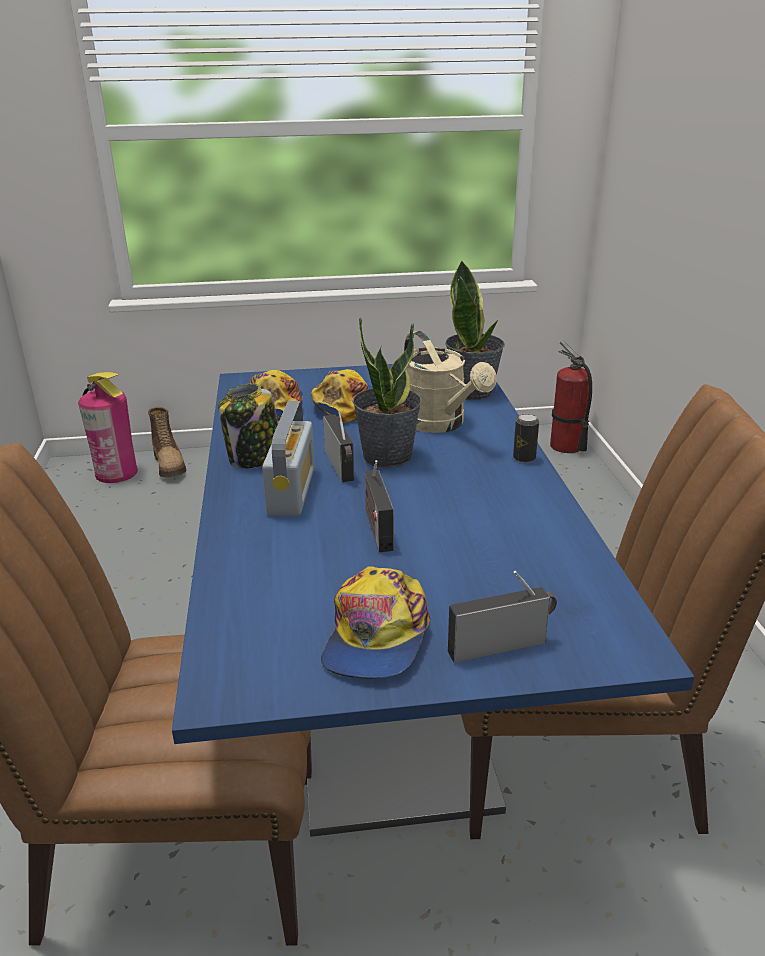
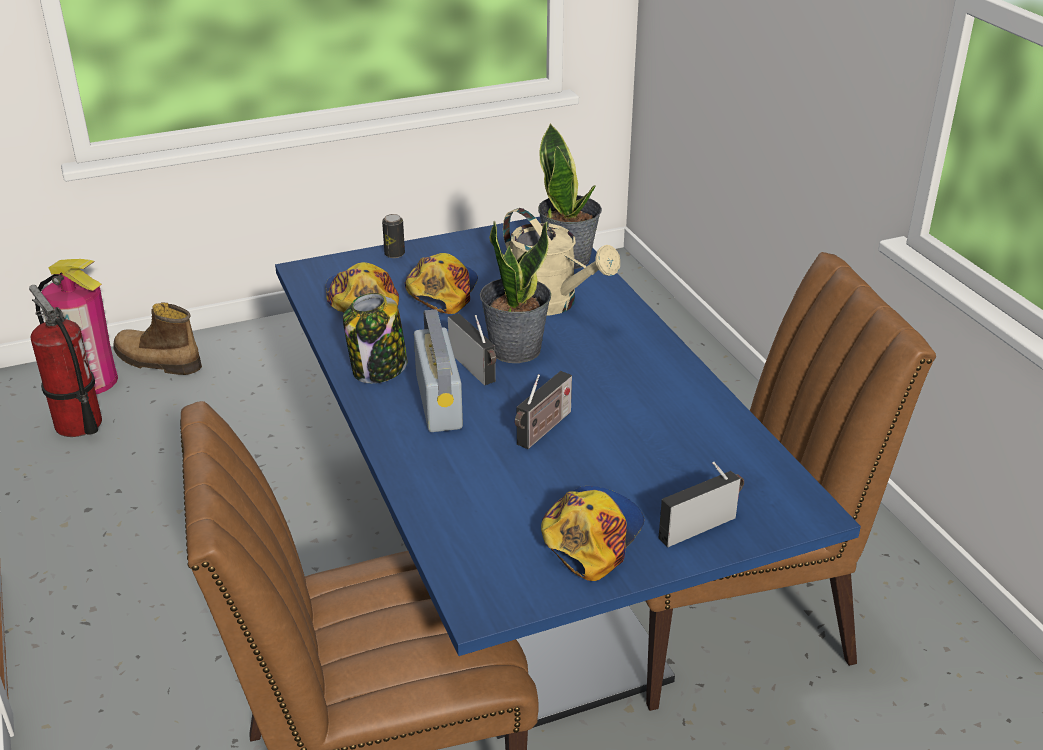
camera: 15 degrees left, 5 degrees up
boot [148,407,186,478] -> boot turned 150 degrees clockwise [113,303,202,375]
cap [321,566,430,679] -> cap turned 150 degrees counterclockwise [541,486,644,581]
radio [365,460,394,552] -> radio turned 120 degrees counterclockwise [515,371,572,449]
can [513,414,539,463] -> can moved to [382,214,405,258]
fire extinguisher [550,340,592,453] -> fire extinguisher moved to [29,285,102,437]

